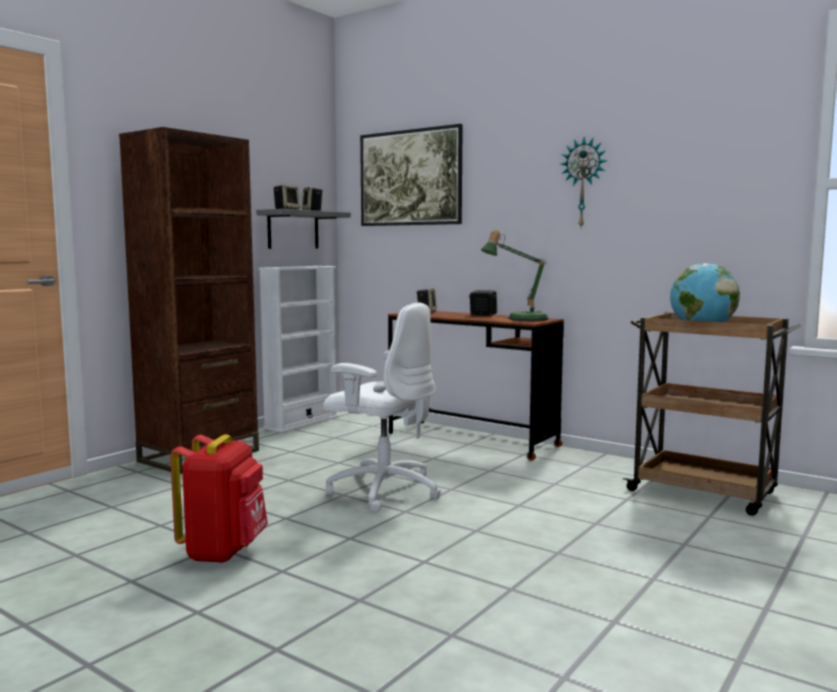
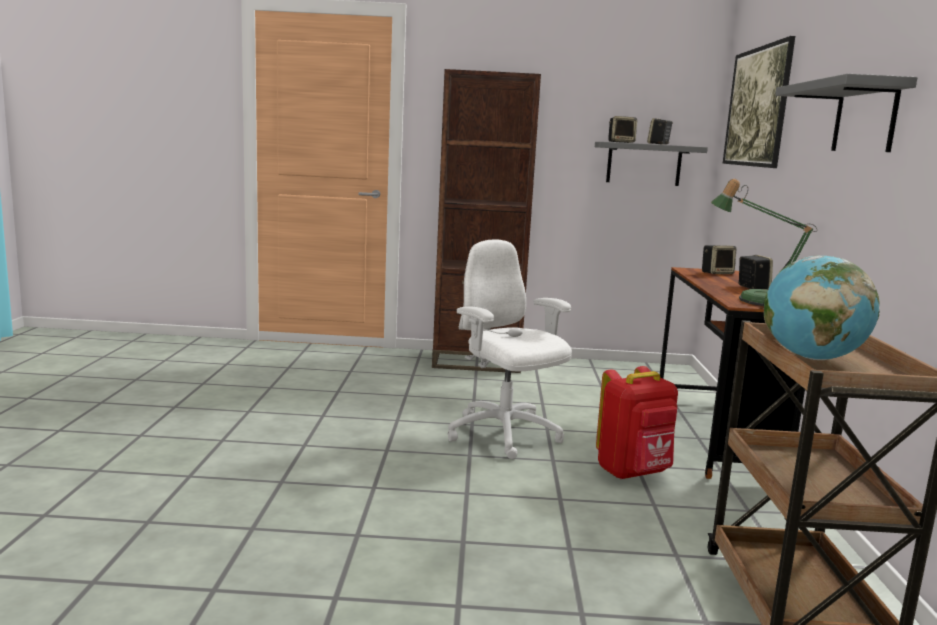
camera: 55 degrees right, 5 degrees up
red backpack [170,434,268,563] -> red backpack moved to [596,366,678,480]
white bookcase [258,266,338,433] -> none
white office chair [323,302,441,512] -> white office chair turned 150 degrees clockwise [448,239,572,459]
wall clock [561,137,607,227] -> grey shelf [775,74,917,152]

